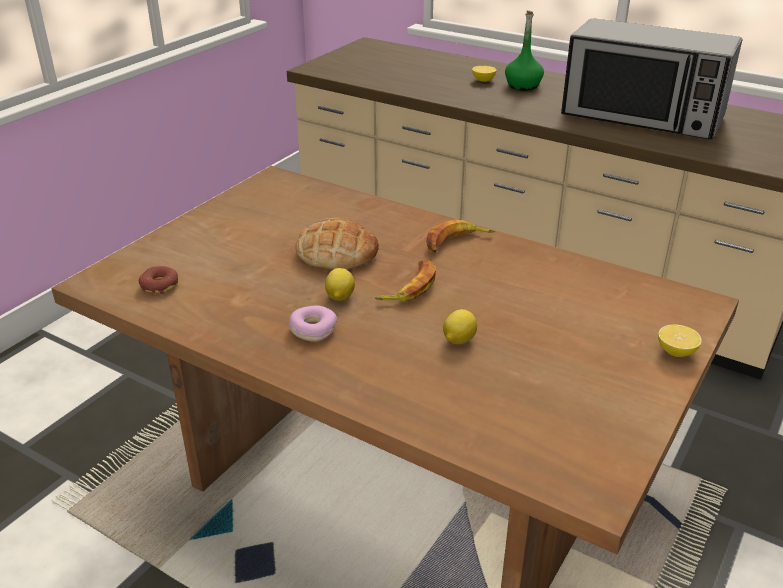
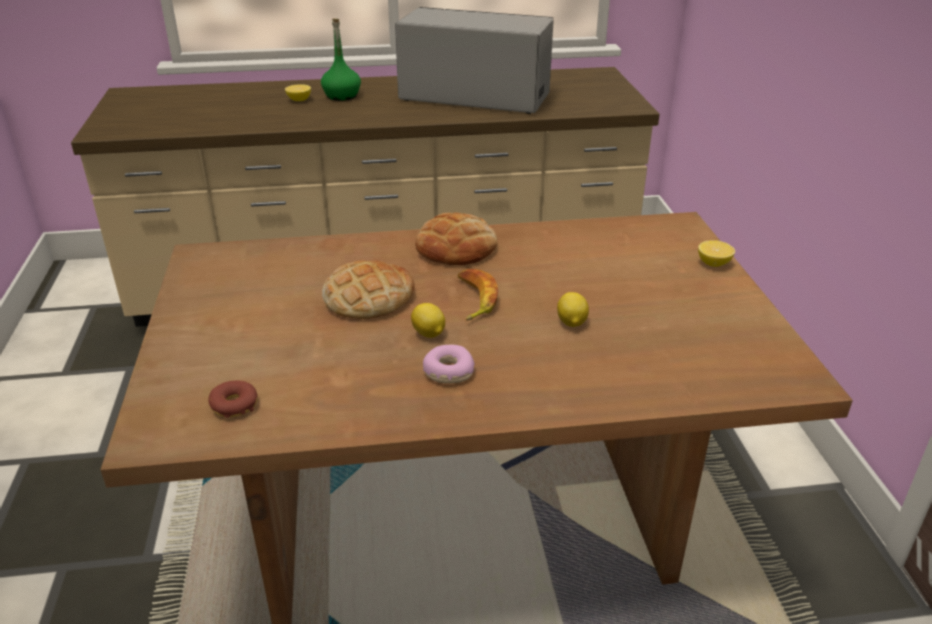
camera: 40 degrees left, 0 degrees up
banana [426,220,495,253] -> bread [415,212,497,265]
microwave [561,18,743,140] -> microwave turned 150 degrees counterclockwise [395,7,554,114]

